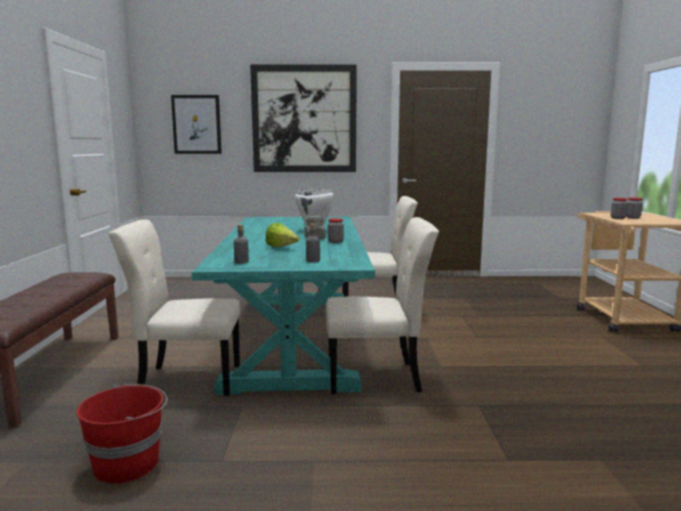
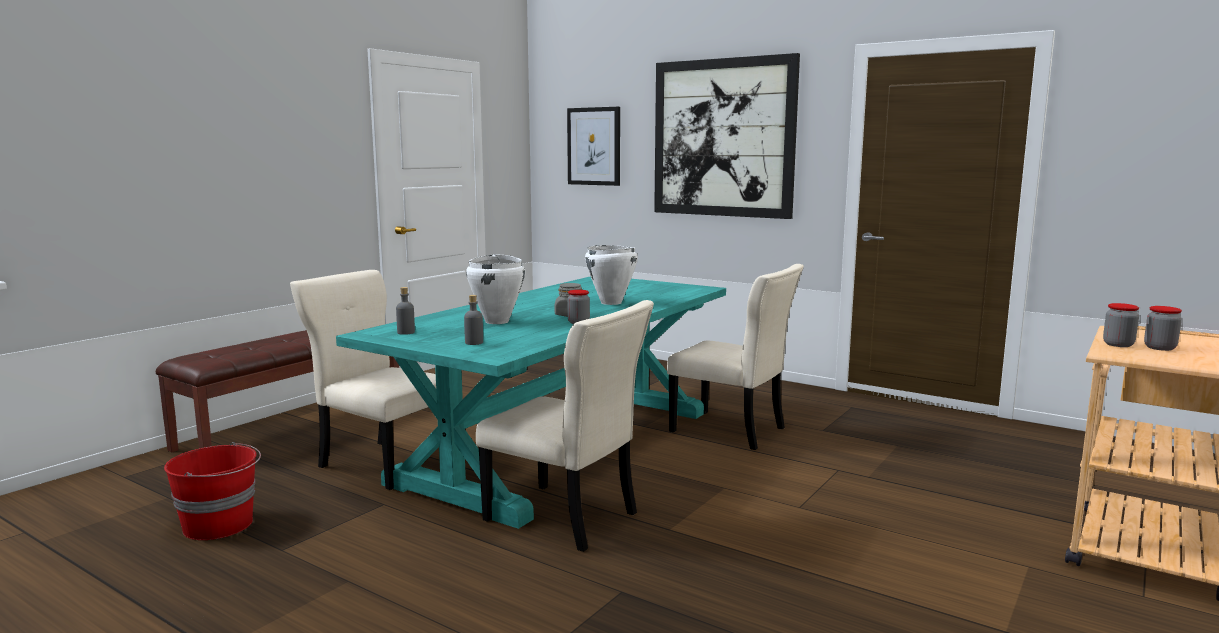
camera: 35 degrees right, 0 degrees up
lettuce [265,223,300,247] -> white cooking pot [466,254,525,324]

